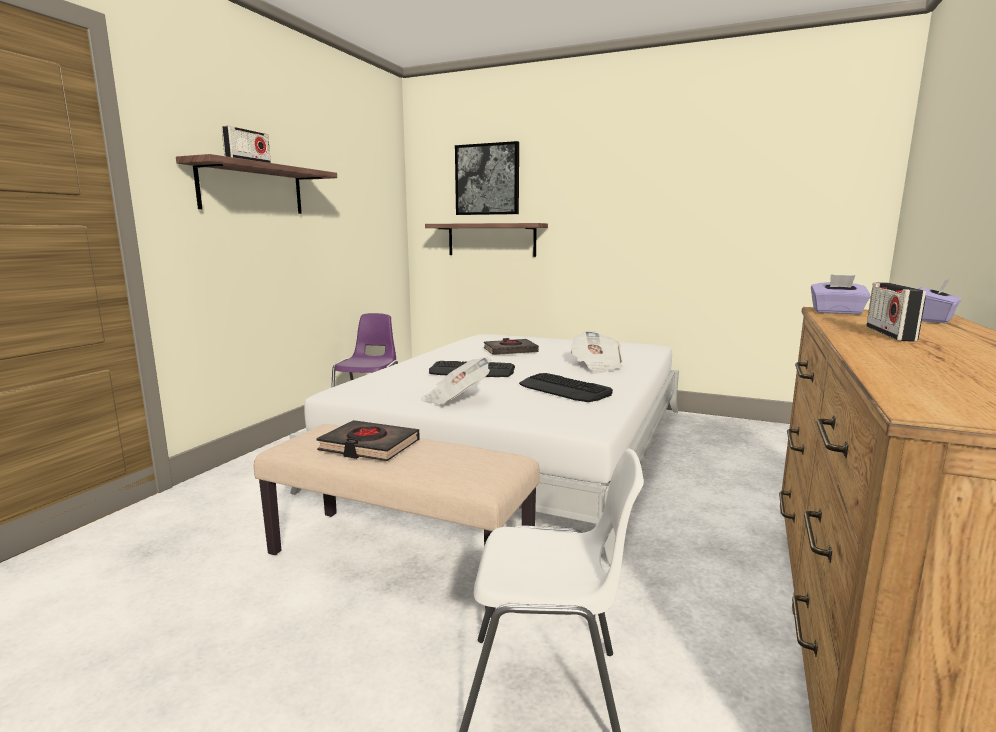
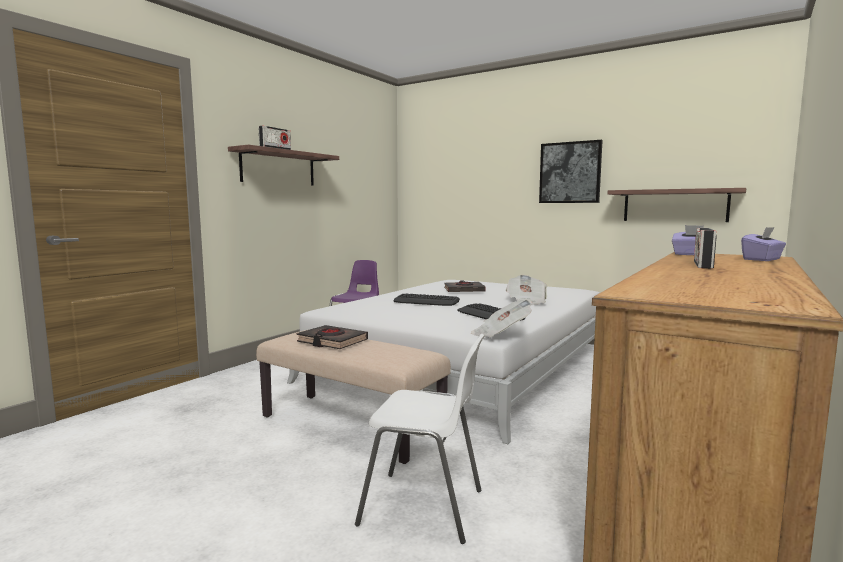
camera: 10 degrees right, 5 degrees down
newspaper [421,357,491,405] -> newspaper moved to [471,300,533,337]
shelf [425,223,548,257] -> shelf moved to [608,188,746,222]
picture [455,141,519,215] -> picture moved to [539,140,603,203]

